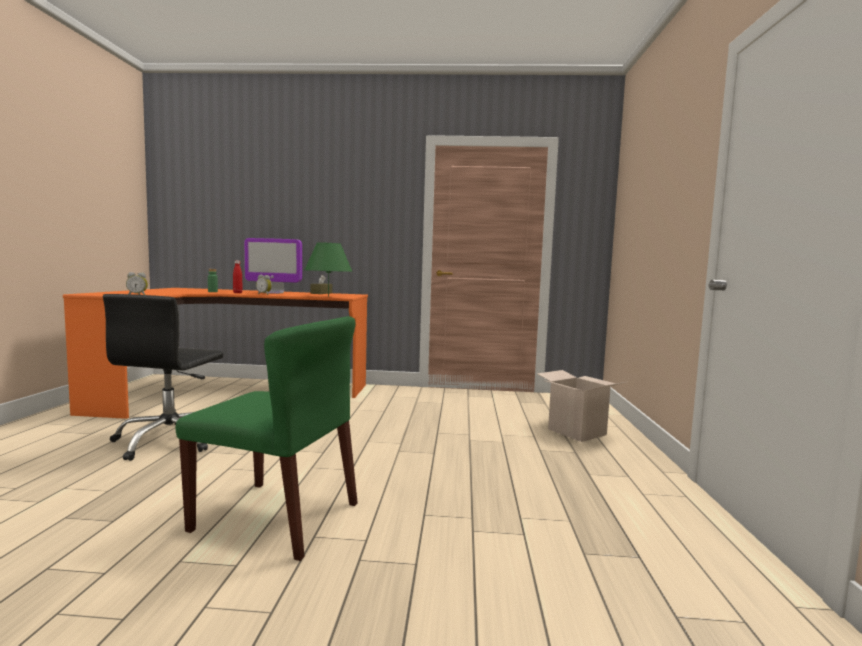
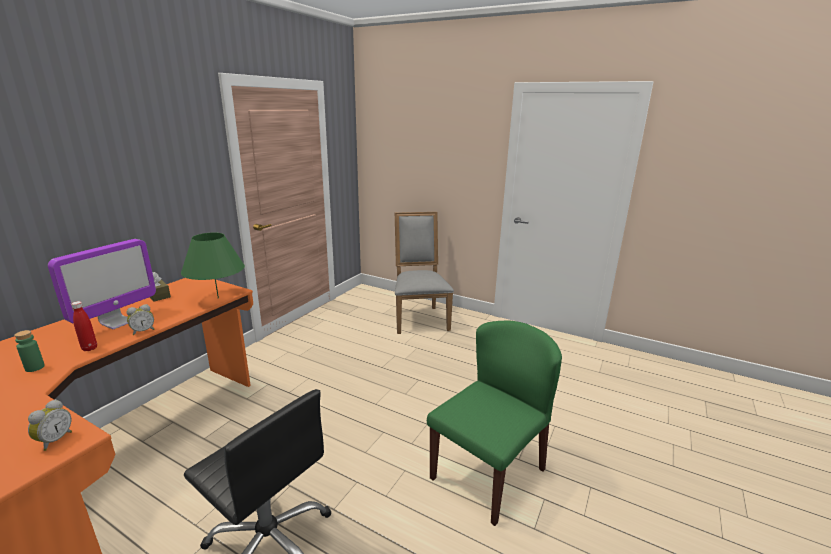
camera: 65 degrees left, 15 degrees up
cardboard box [537,370,628,442] -> grey chair [395,212,454,334]

